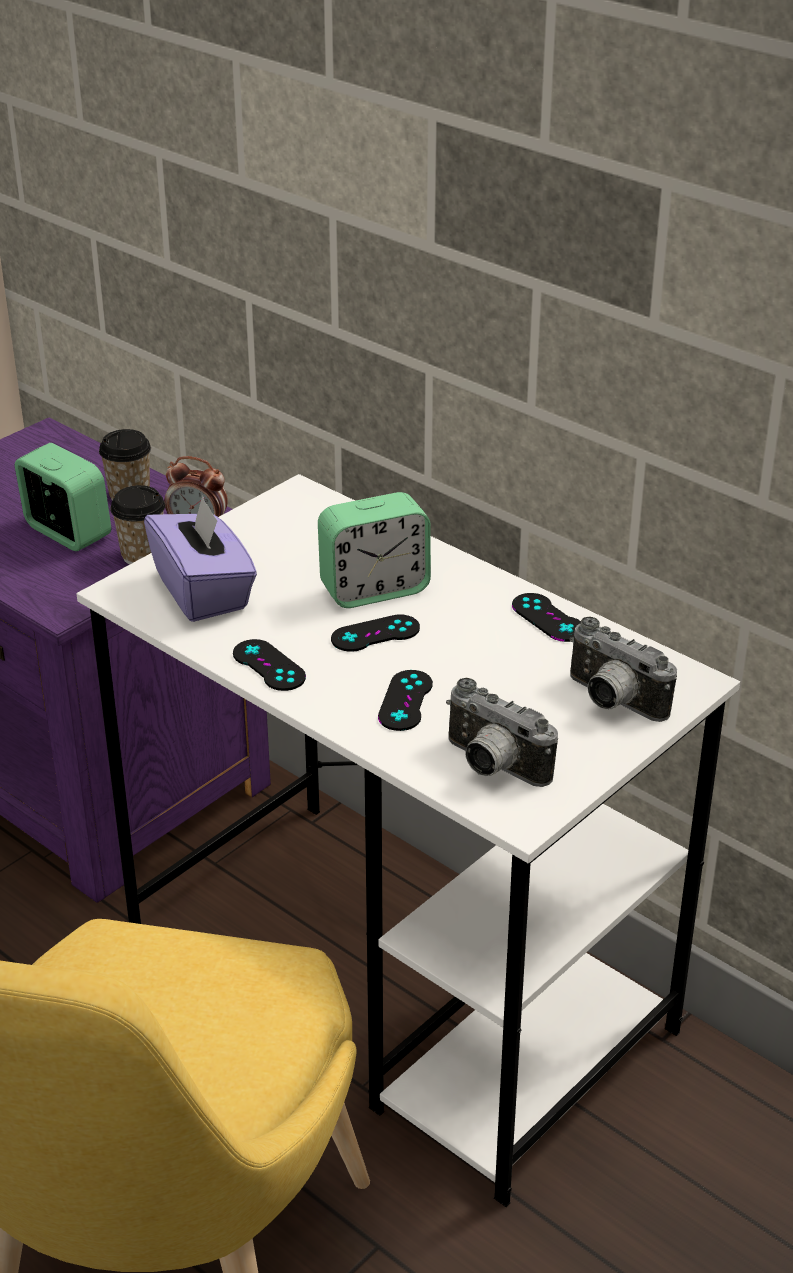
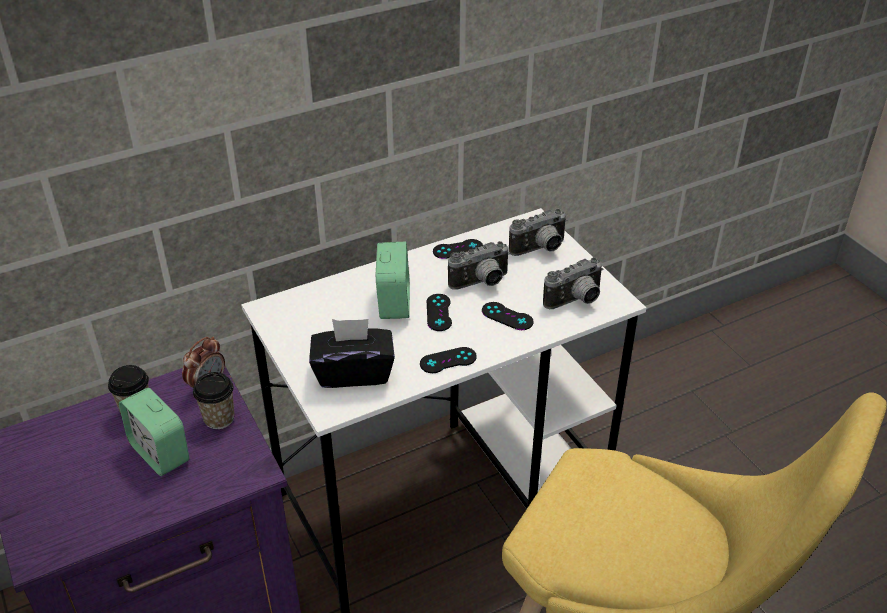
camera: 70 degrees left, 5 degrees up
alarm clock [15,443,111,551] -> alarm clock turned 105 degrees counterclockwise [119,388,189,476]
purple tissue box [144,496,257,622] -> black tissue box [309,319,395,388]
none -> camera [448,241,510,290]

